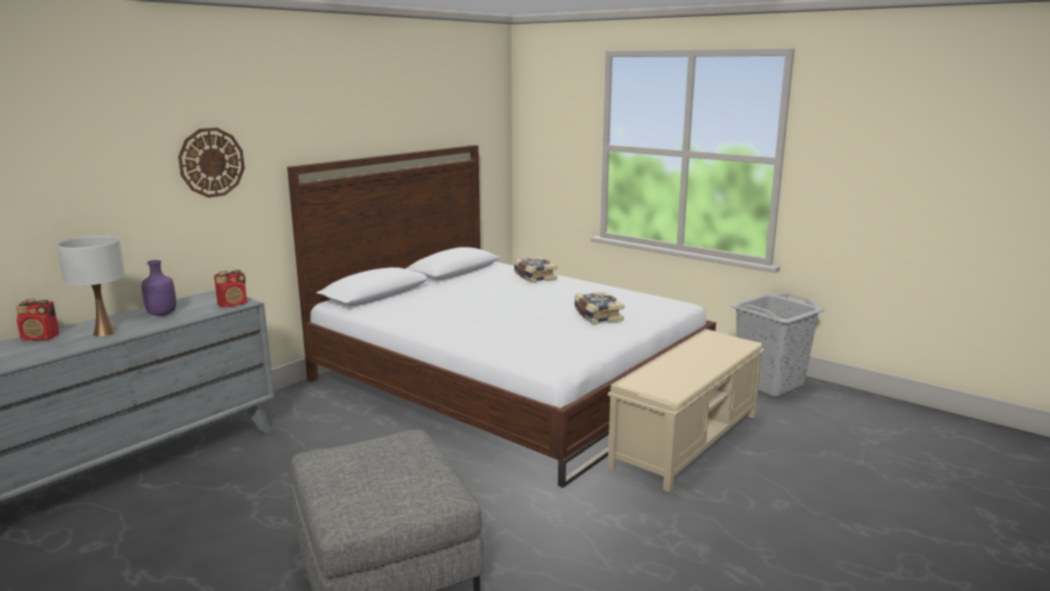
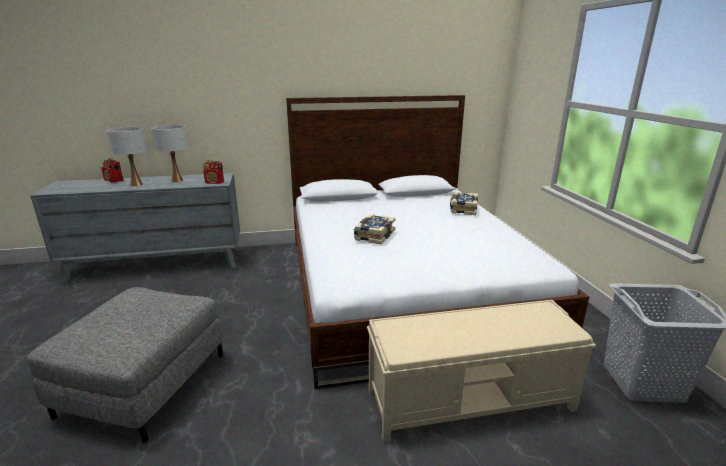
camera: 40 degrees right, 5 degrees up
purple bottle [142,260,176,316] -> white table lamp [151,125,188,182]
wall clock [178,128,245,198] -> none
book [574,291,624,324] -> book moved to [354,214,396,244]

